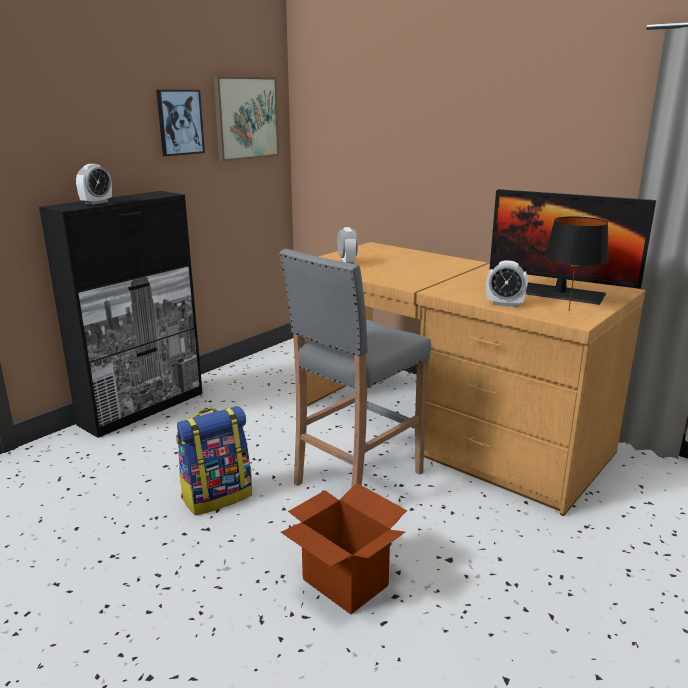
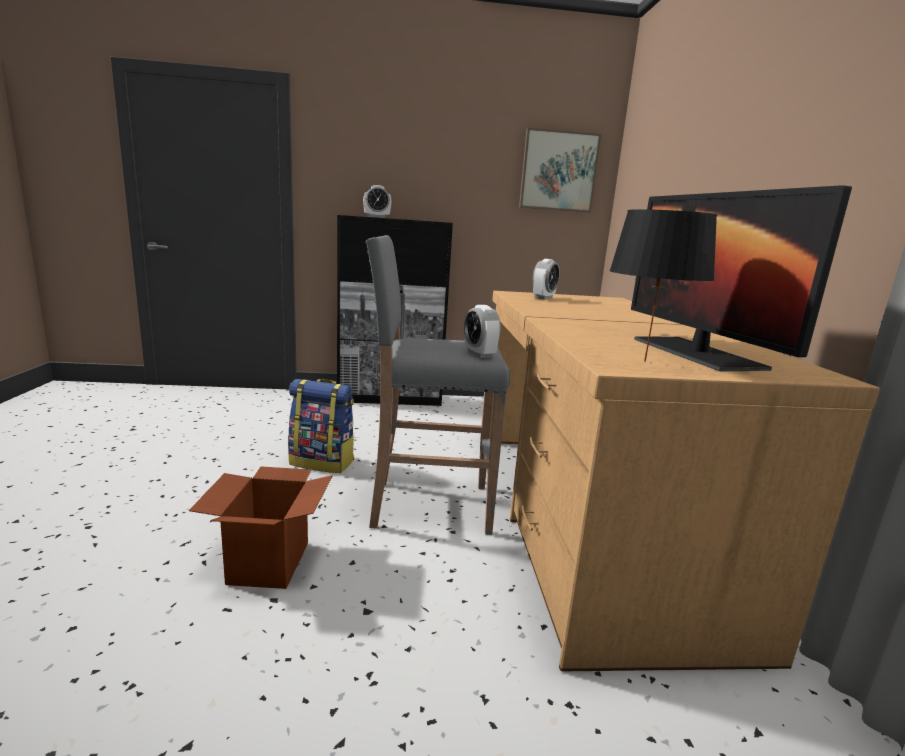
camera: 45 degrees right, 5 degrees down
picture [156,90,205,156] -> none
alarm clock [486,260,528,307] -> alarm clock moved to [464,305,501,358]

